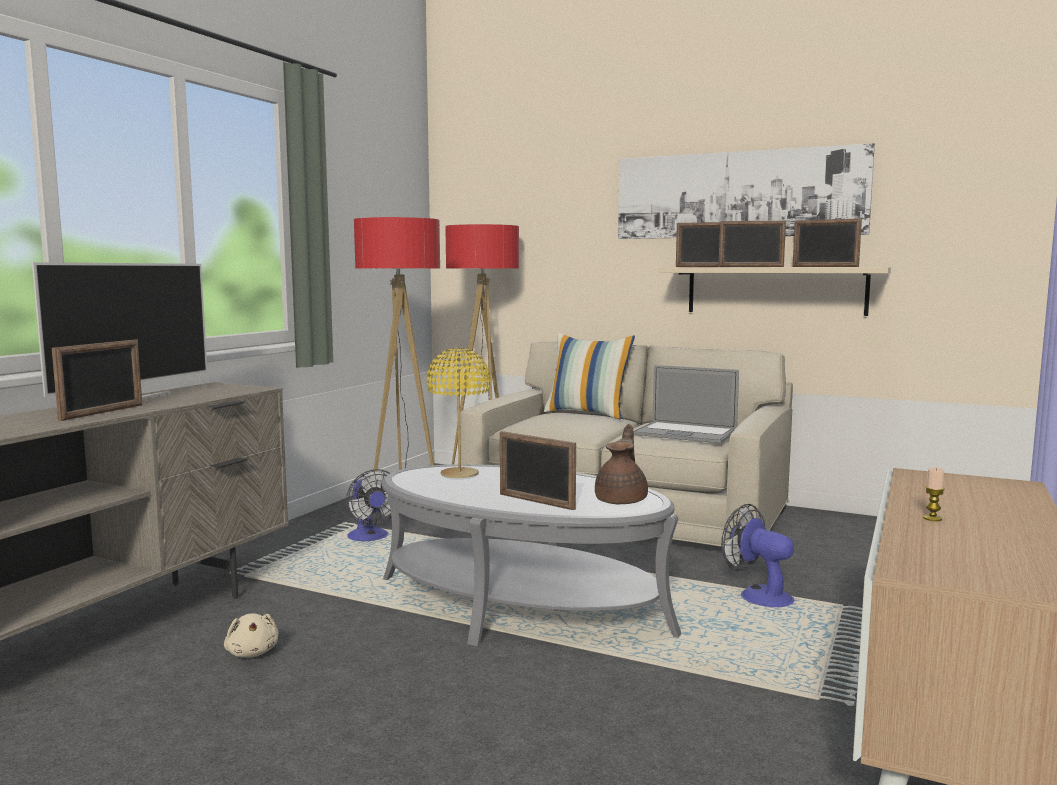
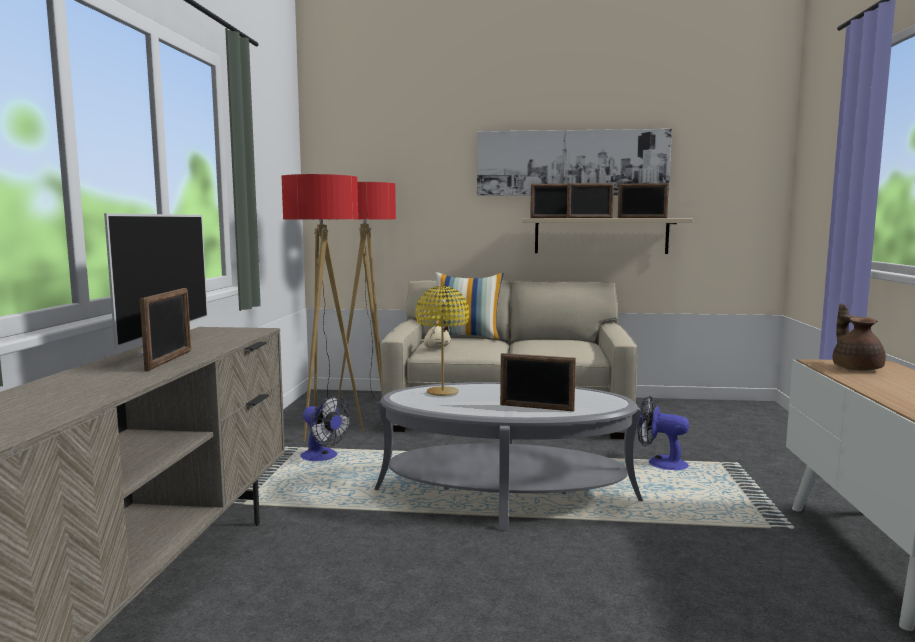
camera: 20 degrees left, 0 degrees up
beige plush toy [224,613,279,658] -> beige plush toy moved to [420,325,451,349]
brown teapot [595,424,648,504] -> brown teapot moved to [833,303,886,371]
laptop [633,365,739,443] -> none
candle [923,467,945,521] -> none

